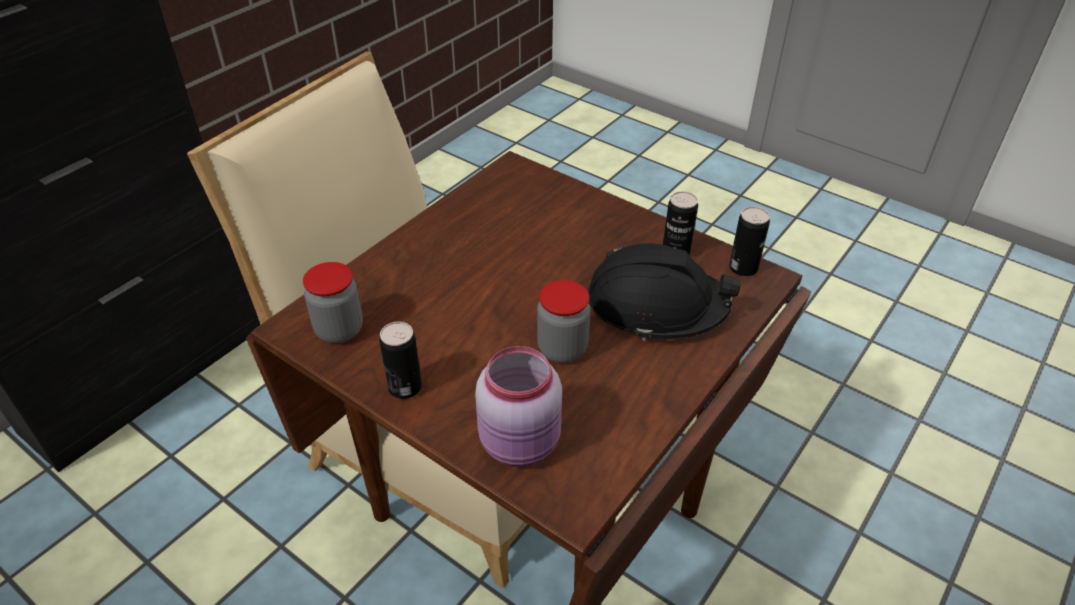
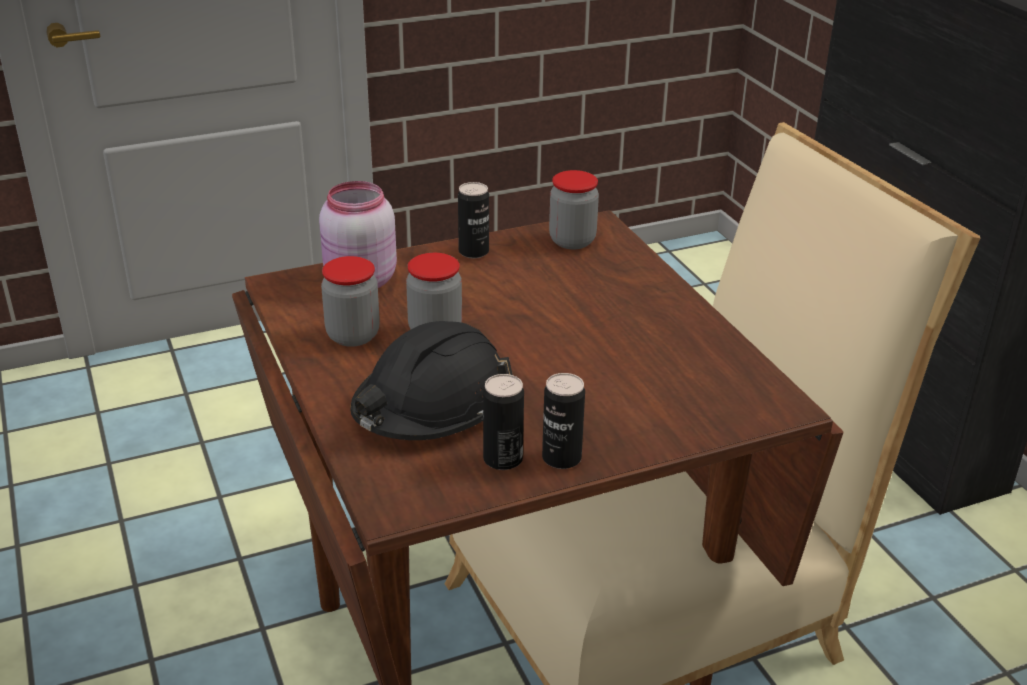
camera: 120 degrees right, 10 degrees down
can [729,206,770,276] -> can moved to [542,373,585,469]
none -> jar [321,256,380,347]

